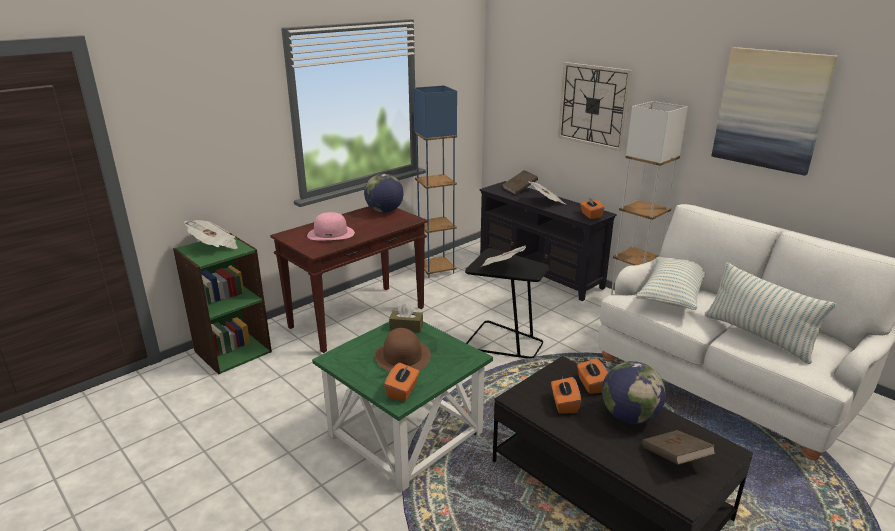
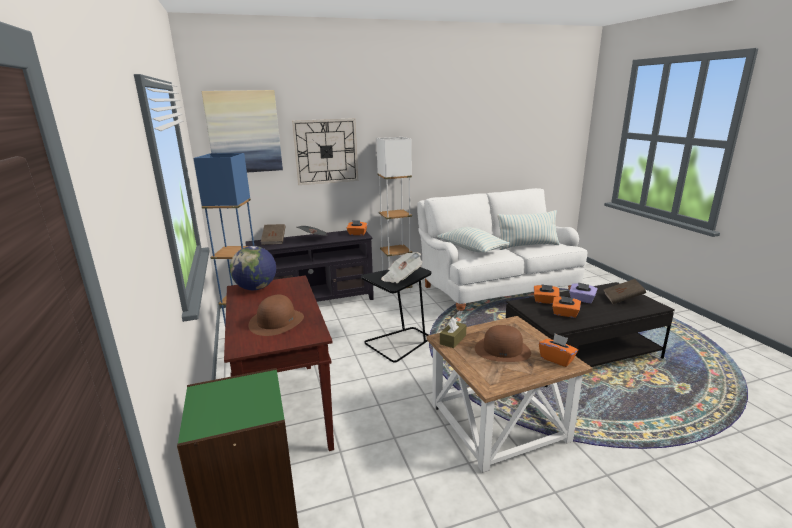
camera: 65 degrees left, 5 degrees down
newspaper [184,220,238,249] -> none
pink hat [307,212,355,241] -> brown hat [248,295,304,336]
green side table [312,322,493,492] -> brown side table [426,316,593,473]
globe [602,361,666,424] -> purple tissue box [569,282,597,303]
picture [712,47,838,176] -> picture moved to [202,90,283,173]

